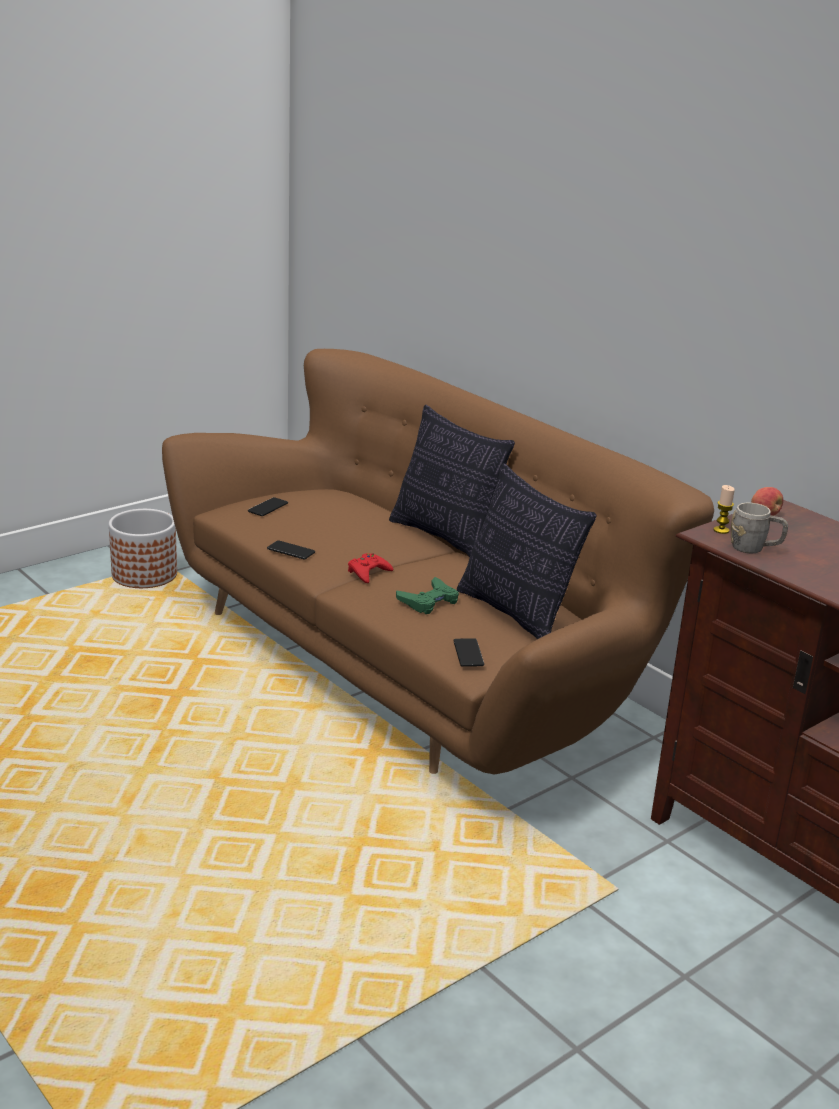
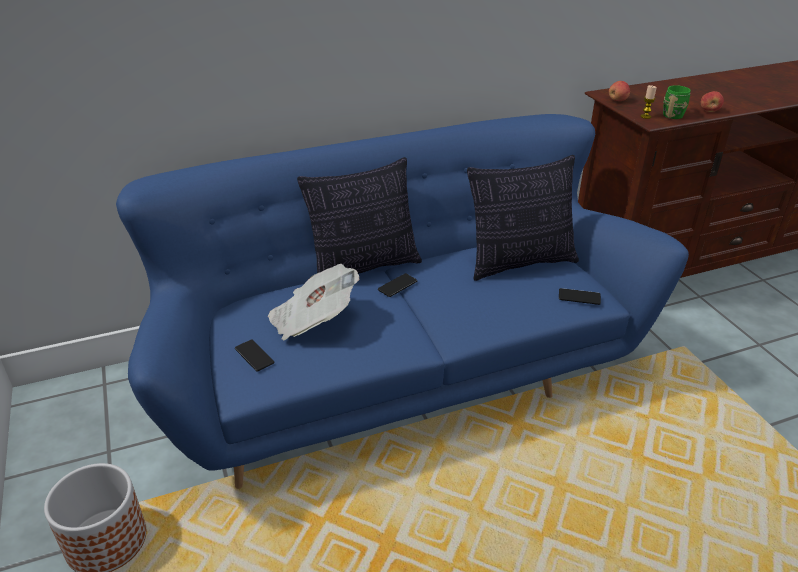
camera: 70 degrees left, 10 degrees up
brown sofa [162,349,714,775] -> blue sofa [116,114,689,489]
phone [267,540,315,559] -> phone moved to [378,273,417,297]
red game controller [348,553,393,583] -> none
green game controller [396,577,459,614] -> none
grey mug [731,503,788,553] -> green mug [663,85,691,119]
none -> newspaper [268,264,359,341]
none -> apple [701,91,724,112]

